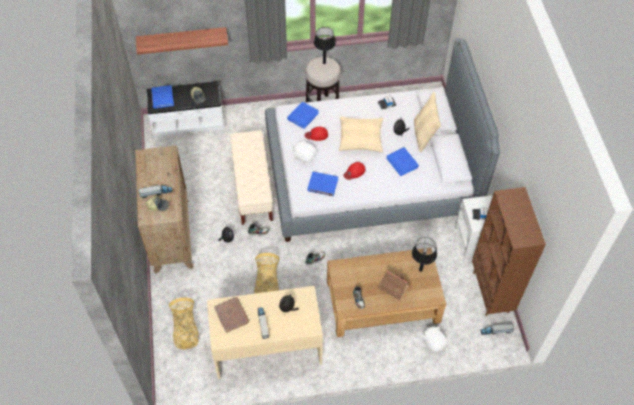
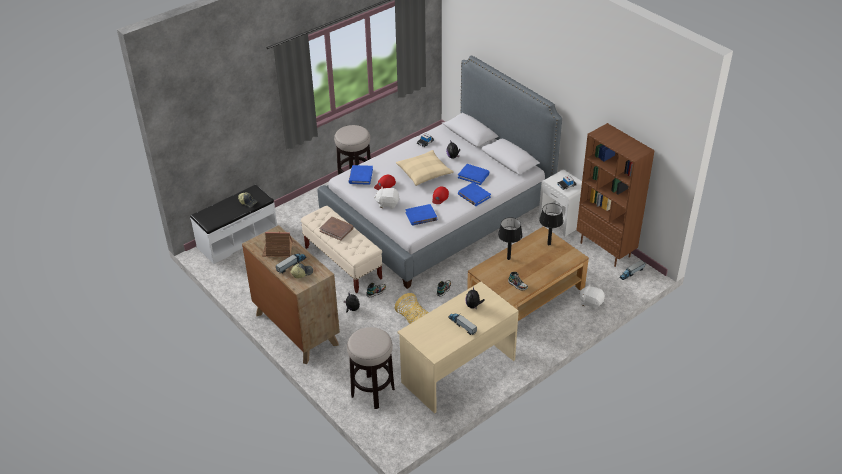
camera: 30 degrees left, 15 degrees down
shelf [136,27,228,55] -> none
blue book [151,85,174,109] -> blue book moved to [458,182,491,206]
basket [169,298,199,349] -> stool [347,327,395,409]
brown book [214,297,249,333] -> brown book moved to [319,217,353,241]
black table lamp [314,27,336,64] -> black table lamp moved to [498,217,523,260]
toy house [377,271,410,300] -> toy house moved to [262,231,293,257]
beige pillow [414,92,441,153] -> none

